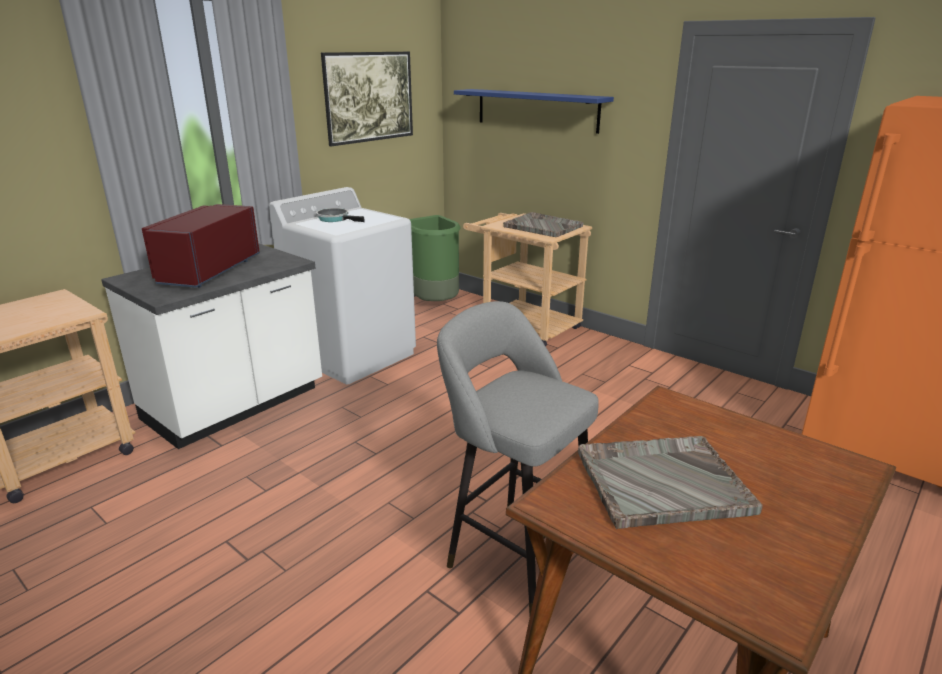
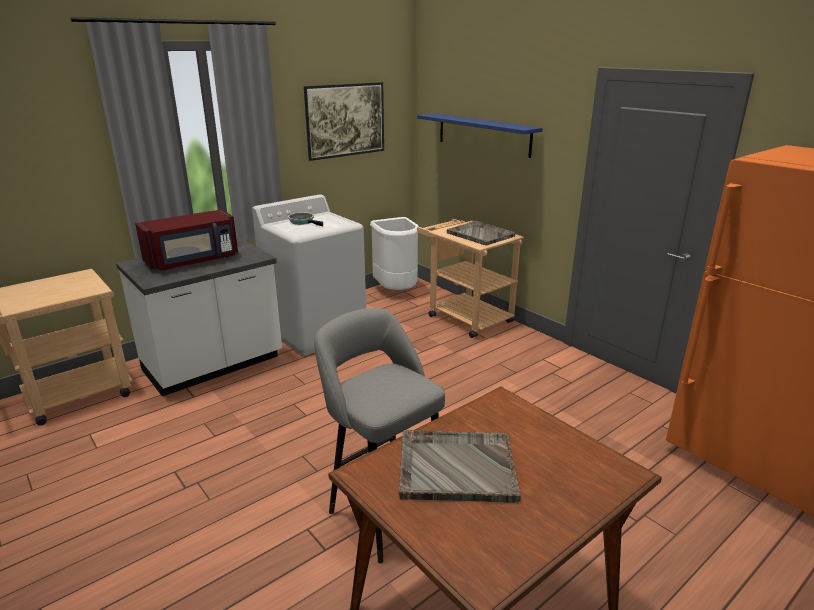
camera: 10 degrees right, 0 degrees up
red microwave [142,204,260,288] -> red microwave turned 150 degrees counterclockwise [135,209,238,271]
green trash can [409,215,461,301] -> white trash can [370,217,419,290]

